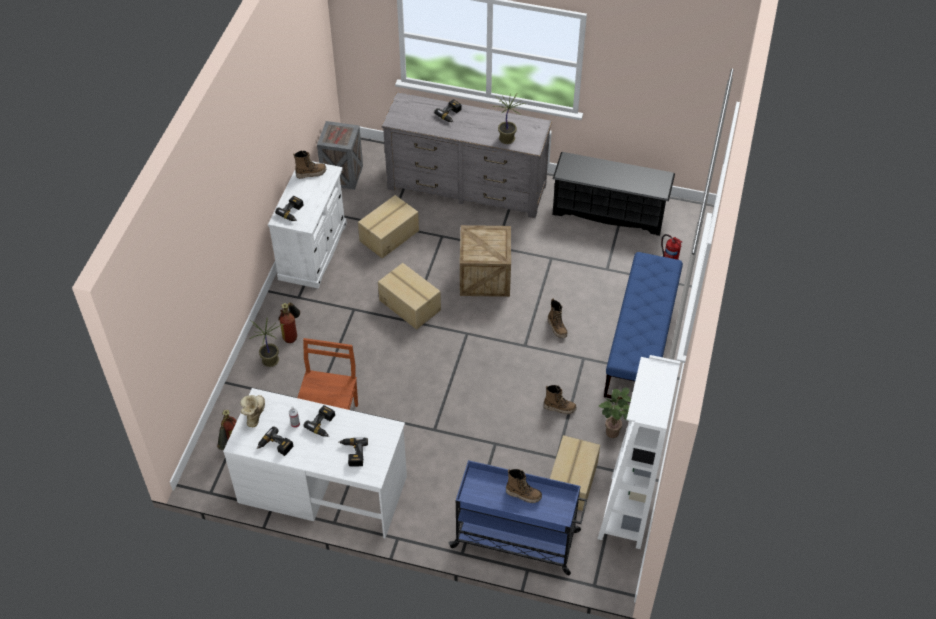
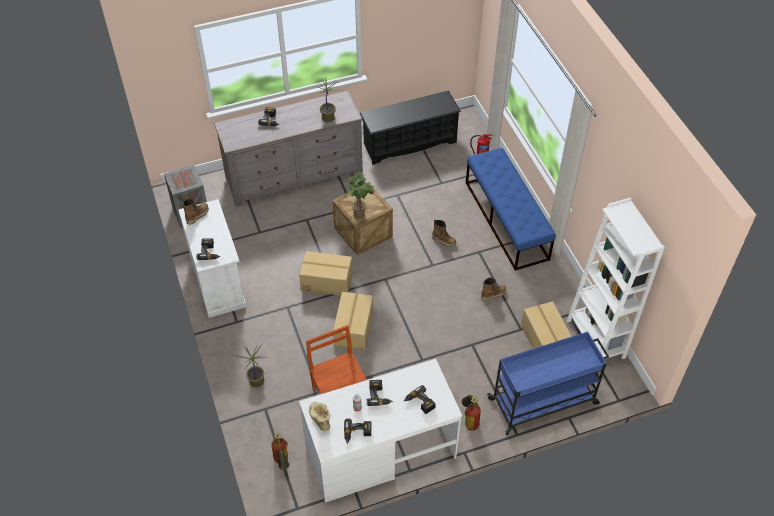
camera: 35 degrees left, 0 degrees up
fire extinguisher [278,303,300,343] -> fire extinguisher moved to [462,395,481,431]
cardboard box [358,195,419,258] -> cardboard box moved to [333,292,373,351]
boot [506,469,542,503] -> none
potted plant [599,388,631,438] -> potted plant moved to [348,172,374,218]

